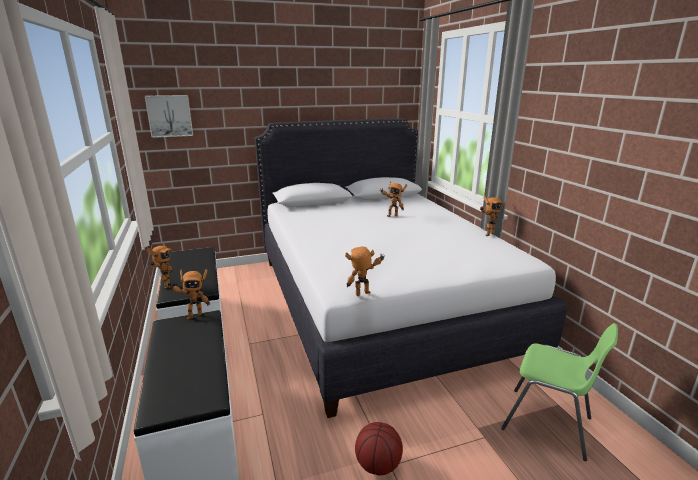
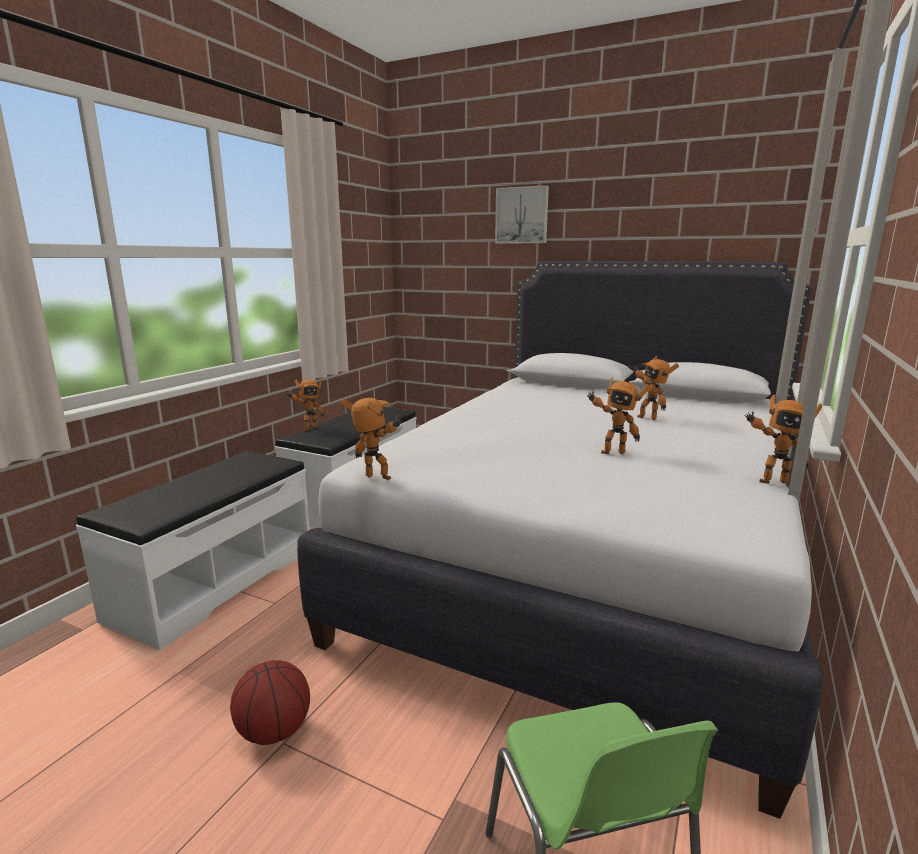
camera: 45 degrees right, 5 degrees down
picture [145,95,193,138] -> picture moved to [495,185,549,244]
toy robot [168,269,210,320] -> toy robot moved to [587,377,650,454]

